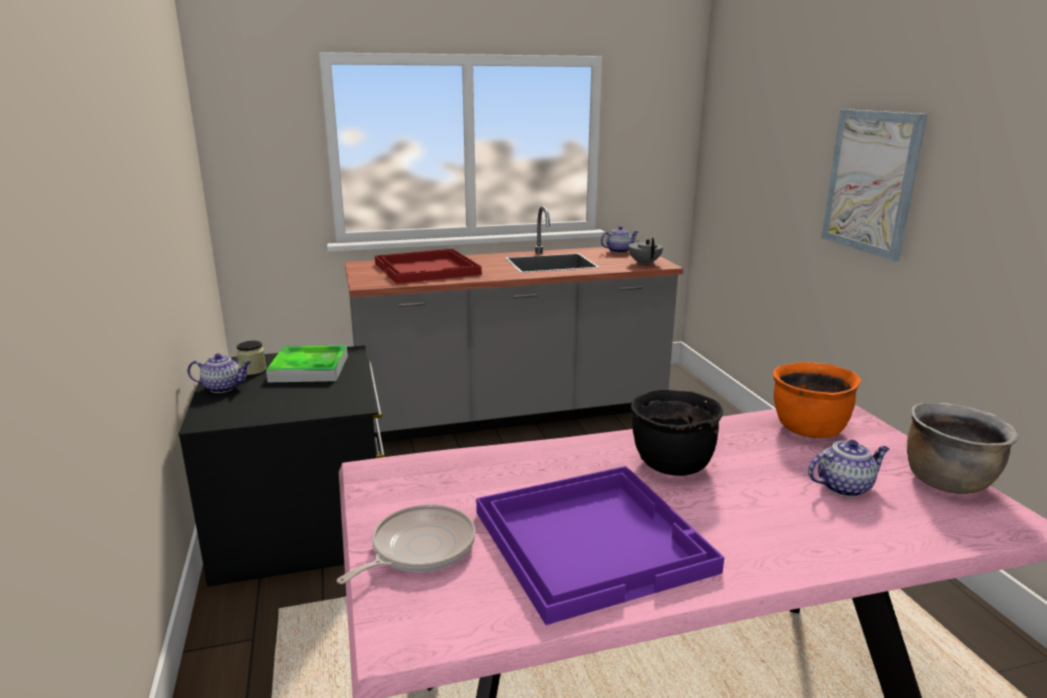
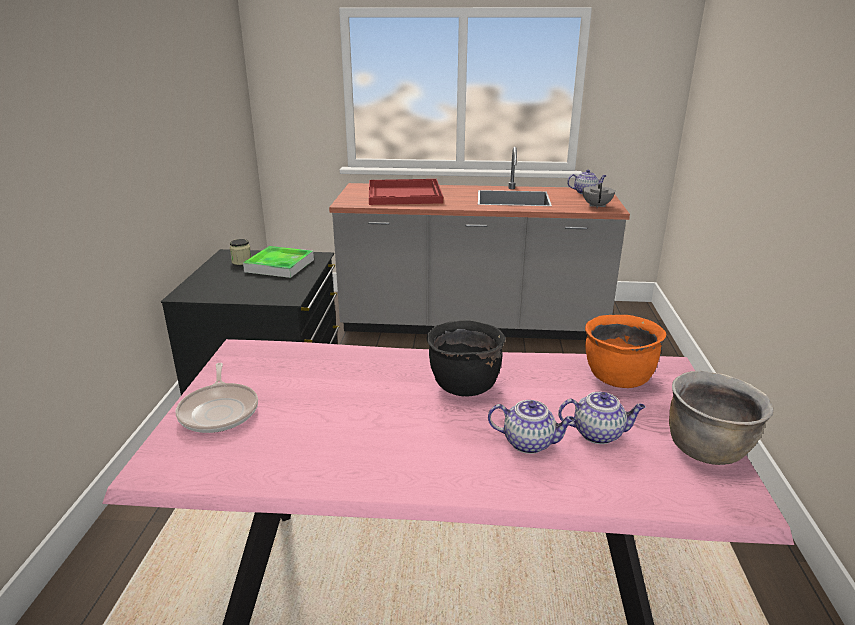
camera: 20 degrees right, 5 degrees up
teapot [187,353,251,393] -> teapot moved to [488,400,575,454]
frying pan [336,505,476,584] -> frying pan turned 105 degrees clockwise [176,363,258,433]
purple tray [476,466,725,625] -> none
picture [821,109,927,261] -> none

